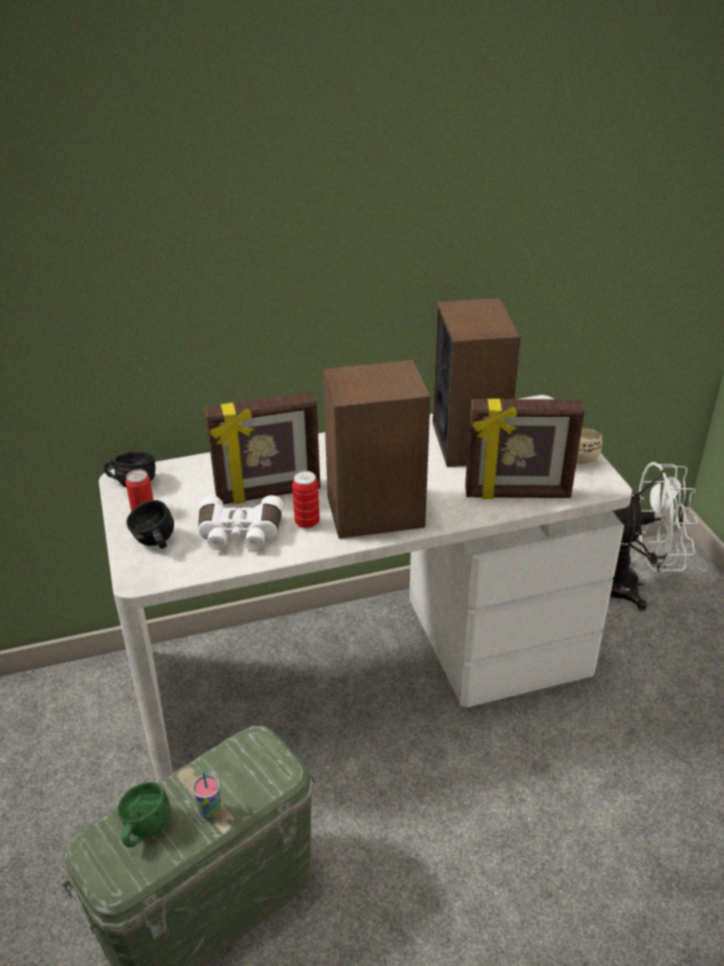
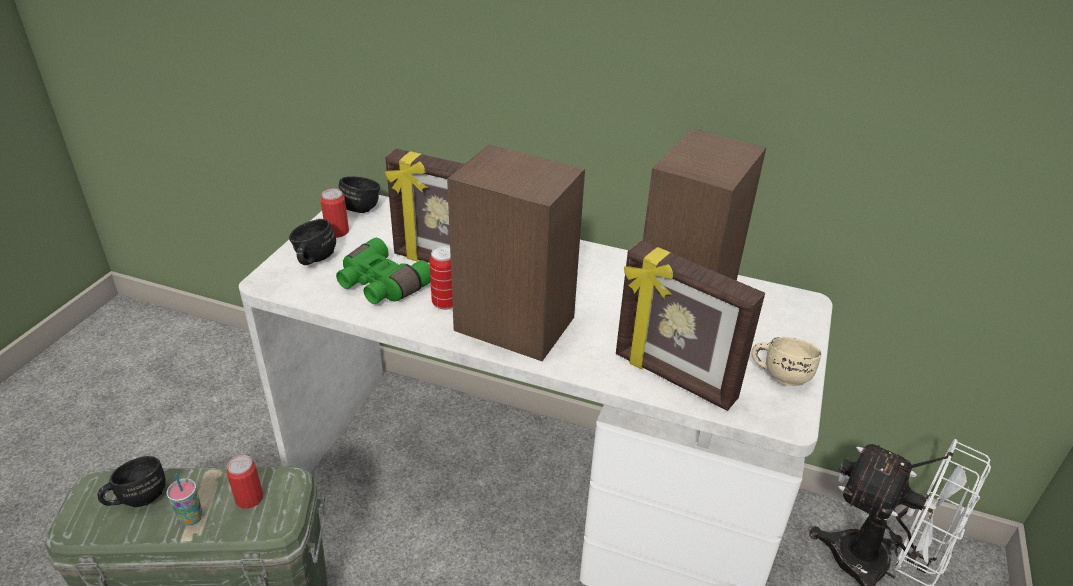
camera: 35 degrees right, 0 degrees up
green mug [117,782,171,847] -> black mug [97,456,166,507]
white binoculars [198,495,284,550] -> green binoculars [336,238,431,304]
none -> can [226,455,263,509]

